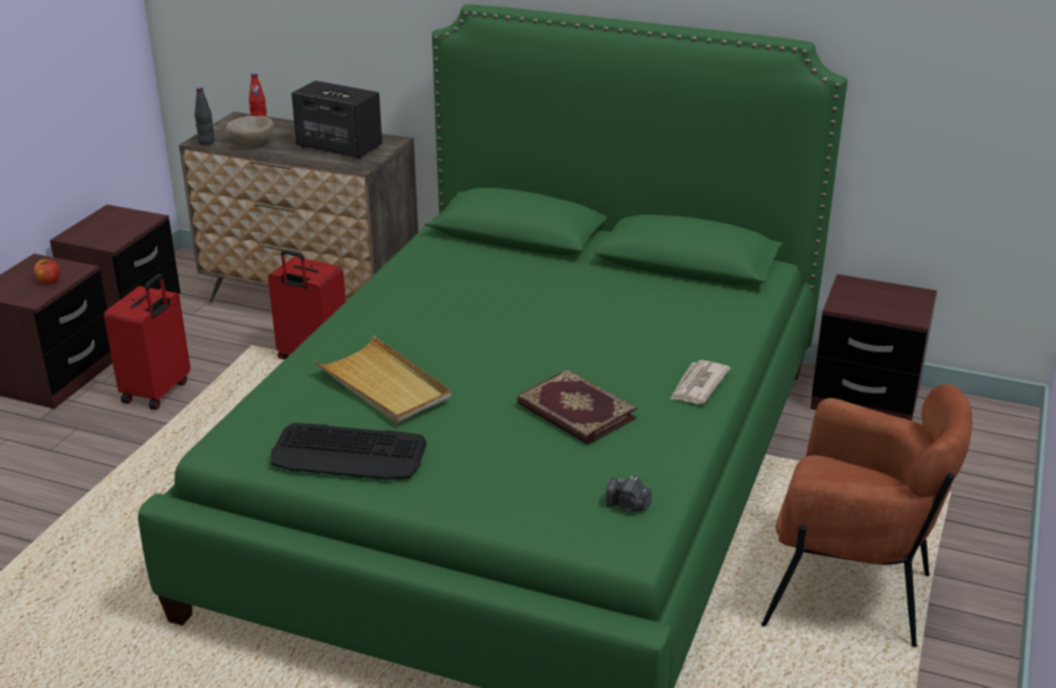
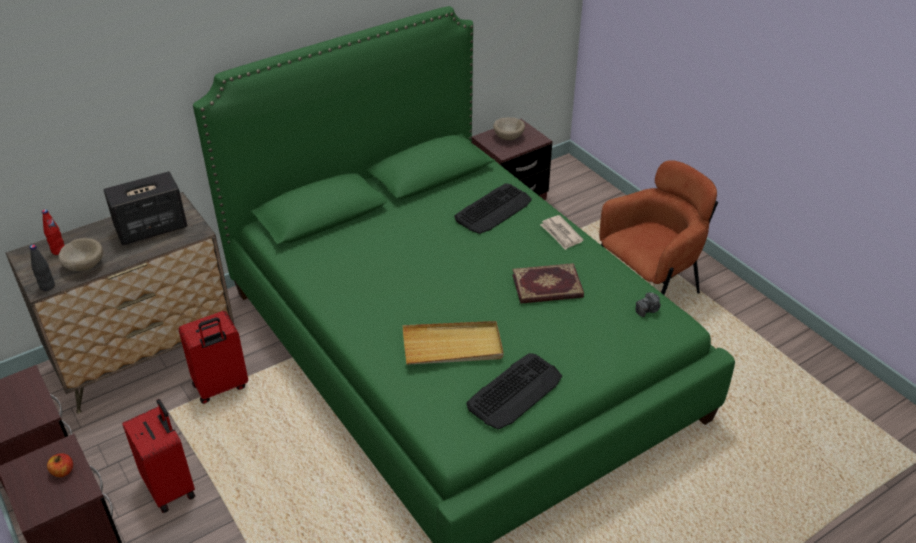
camera: 55 degrees left, 10 degrees up
none -> keyboard [454,183,532,234]
none -> beige bowl [493,117,525,140]

